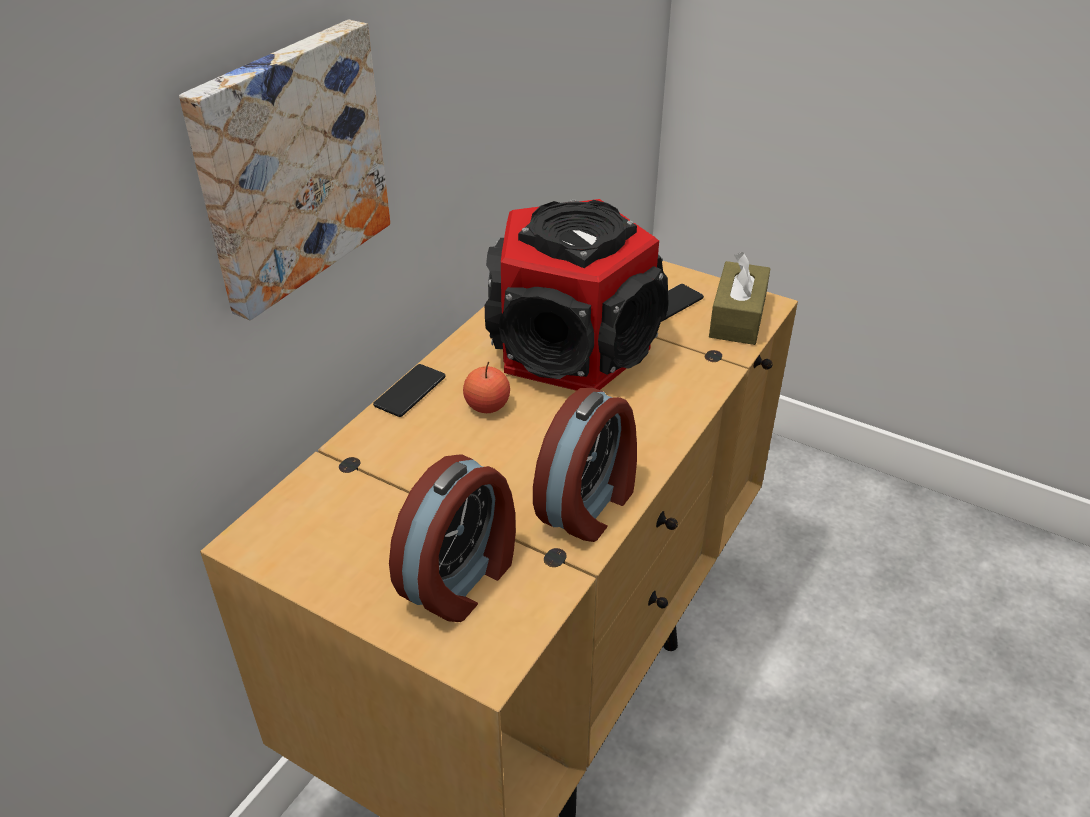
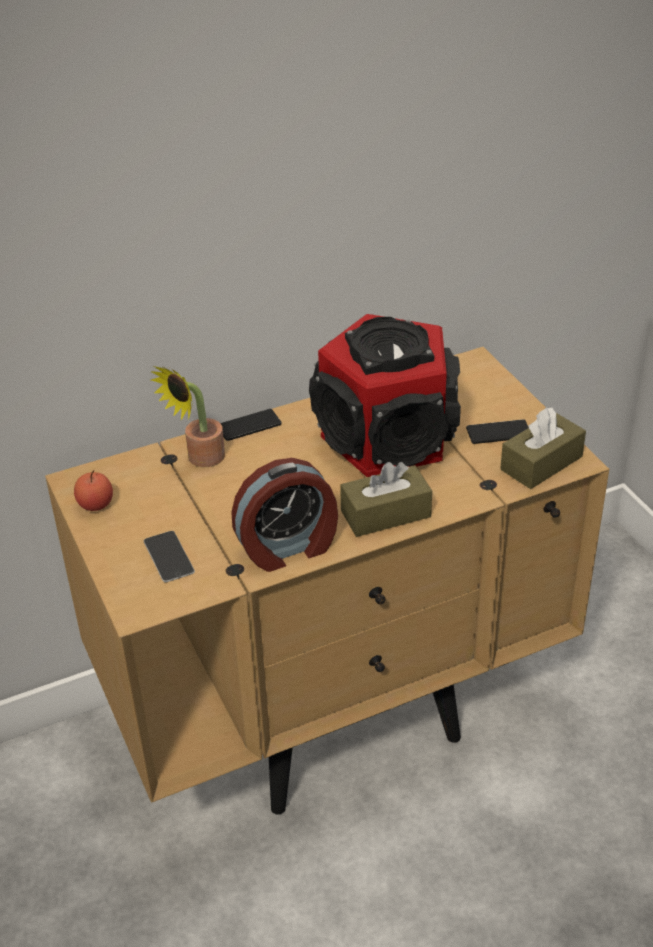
camera: 35 degrees right, 0 degrees up
picture [179,20,390,320] -> none
alarm clock [389,455,516,622] -> phone [144,531,195,582]
apple [463,362,510,413] -> apple moved to [74,470,113,511]
none -> potted plant [150,366,225,467]
none -> brown tissue box [340,462,432,537]

